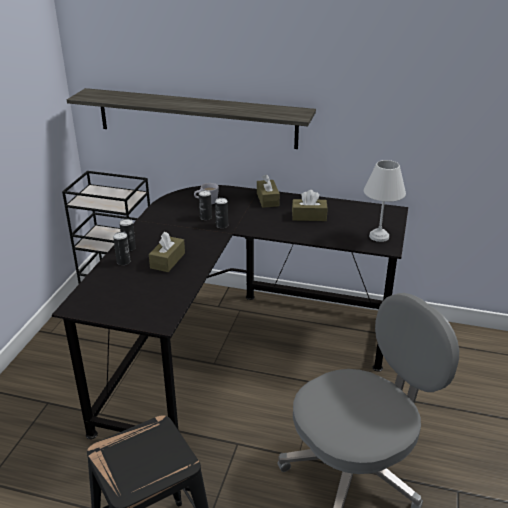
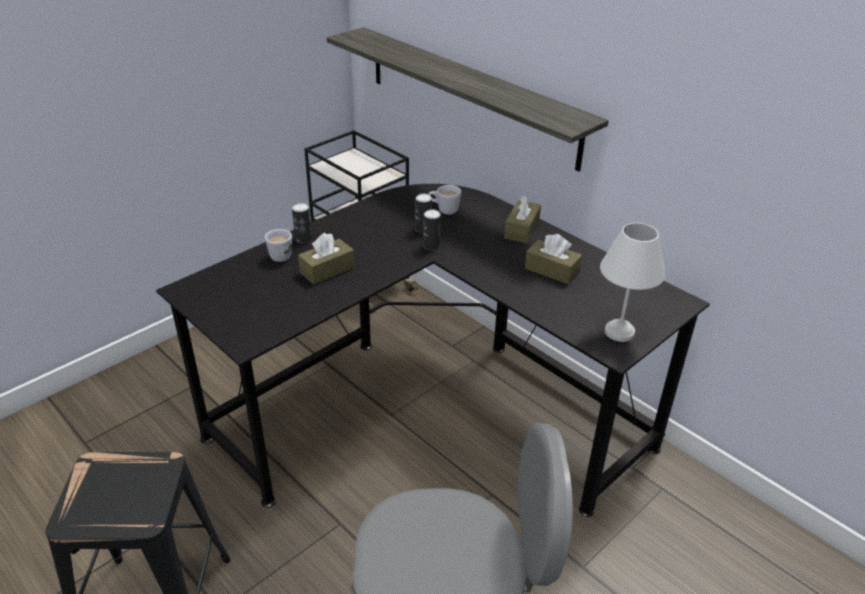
camera: 30 degrees right, 5 degrees up
can [113,232,130,265] -> white mug [265,229,292,262]

